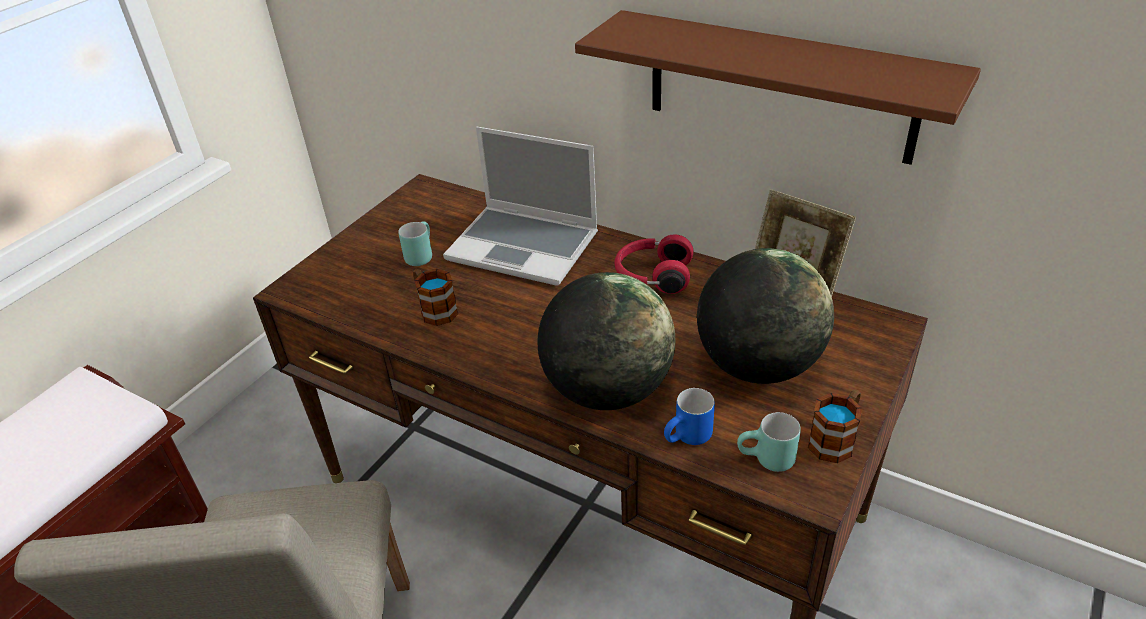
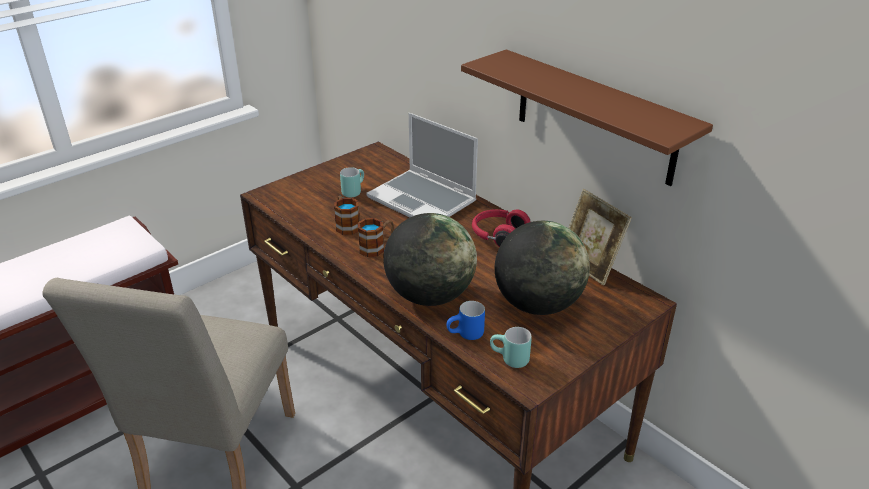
camera: 15 degrees right, 5 degrees down
mug [808,390,862,463] -> mug moved to [357,218,394,257]

